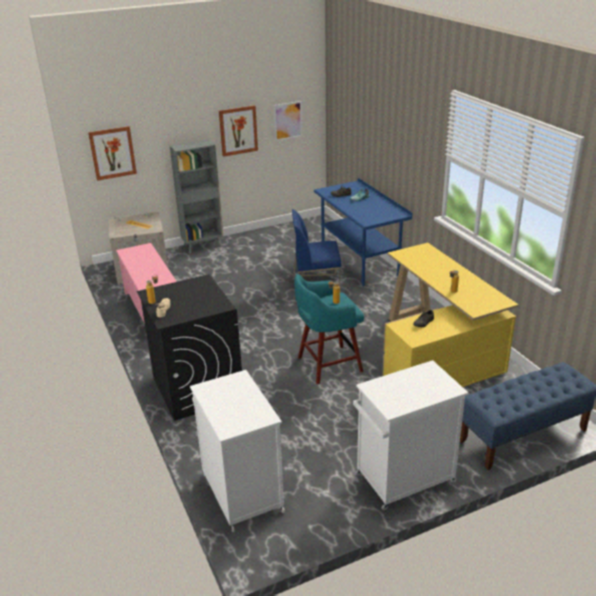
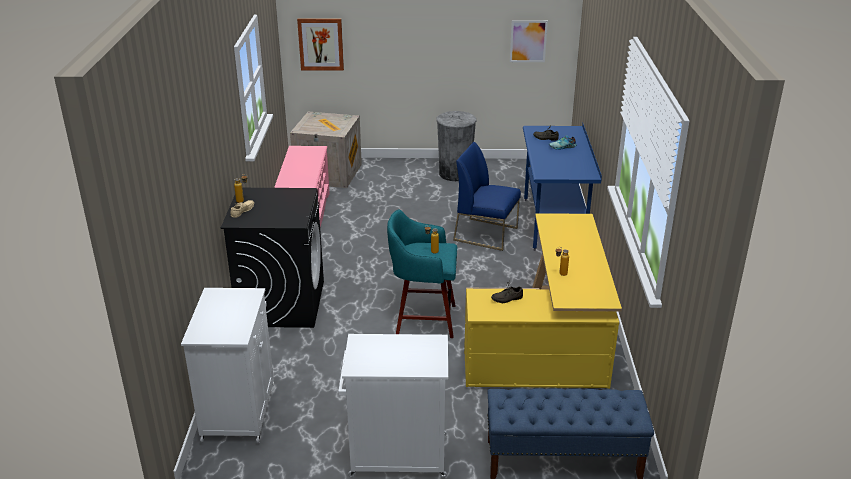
camera: 25 degrees right, 0 degrees up
grey bookcase [170,139,223,254] -> none
picture [219,105,258,157] -> none
none -> grey trash can [436,111,476,181]

